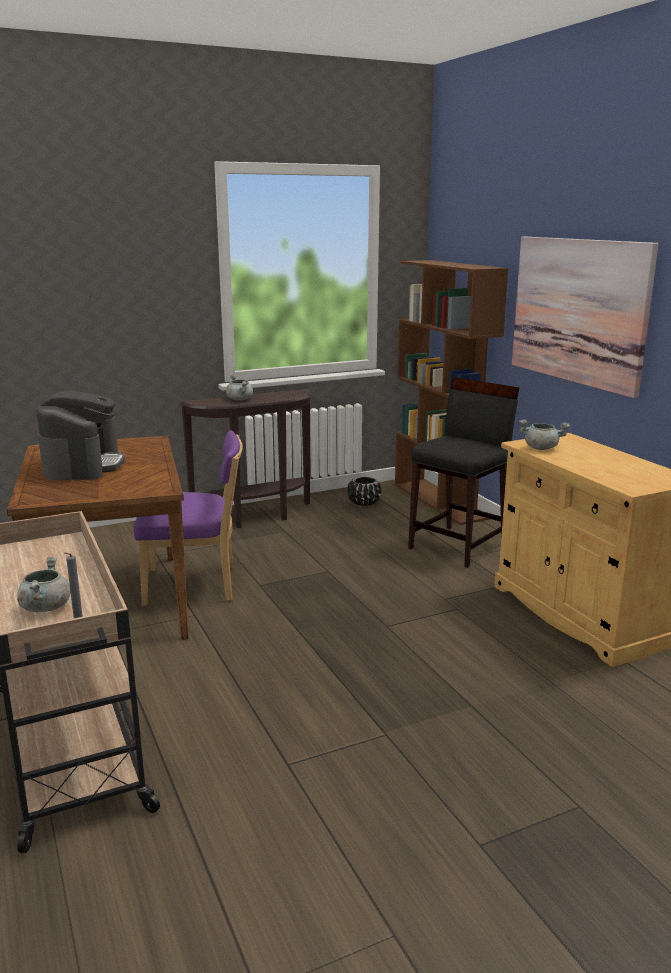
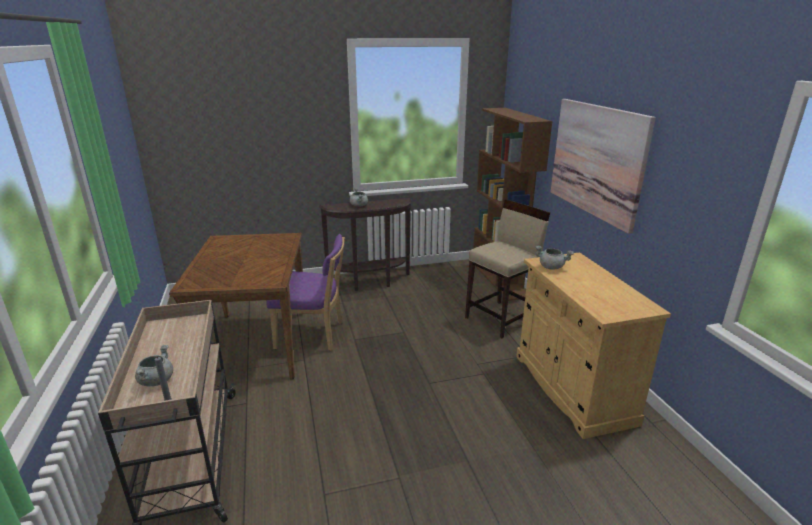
camera: 10 degrees right, 5 degrees up
coffee machine [36,391,125,480] -> none
black planter [348,477,382,506] -> none
black stool [408,377,520,568] -> beige stool [465,200,550,338]

